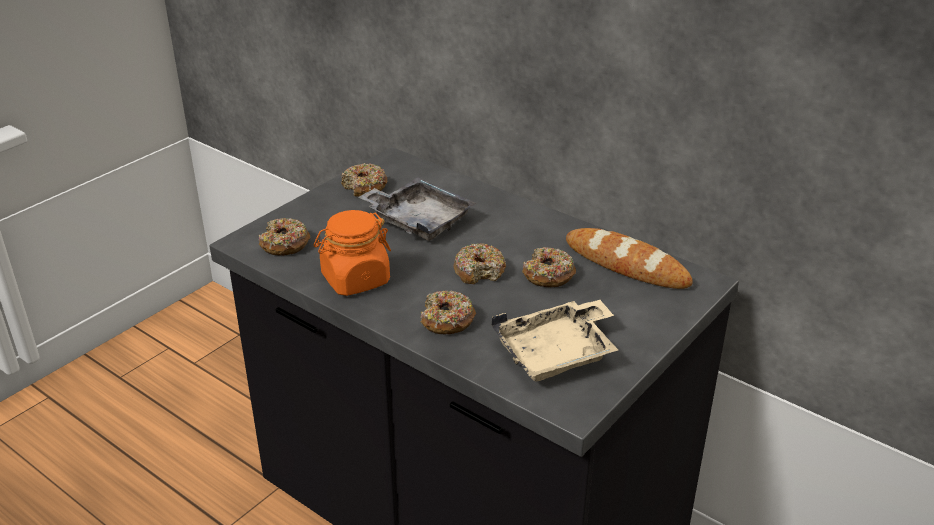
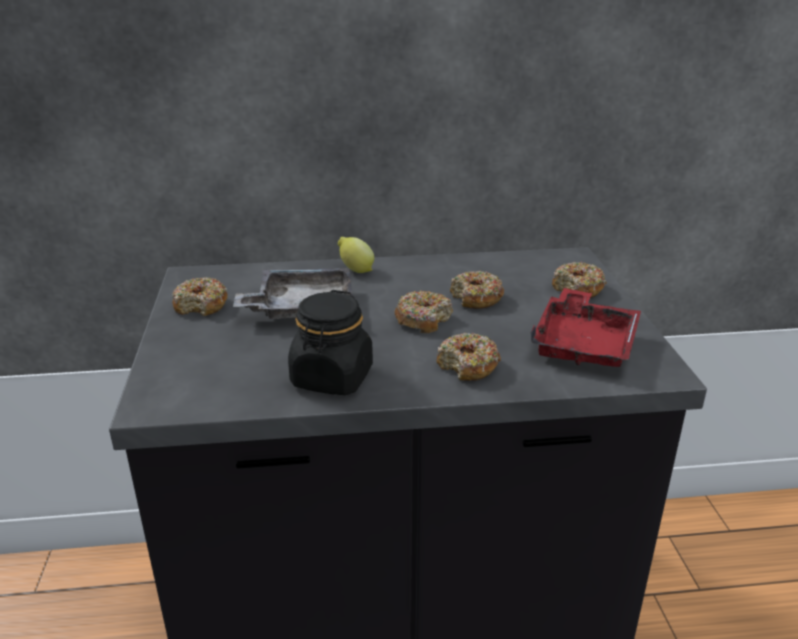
camera: 45 degrees left, 5 degrees down
donut [259,218,310,255] -> donut moved to [552,262,607,298]
orange jar [313,210,391,296] -> black jar [288,290,373,395]
beige tray [492,300,618,382] -> red tray [531,288,641,367]
bread [566,228,693,289] -> none
none -> lemon [338,237,374,273]

